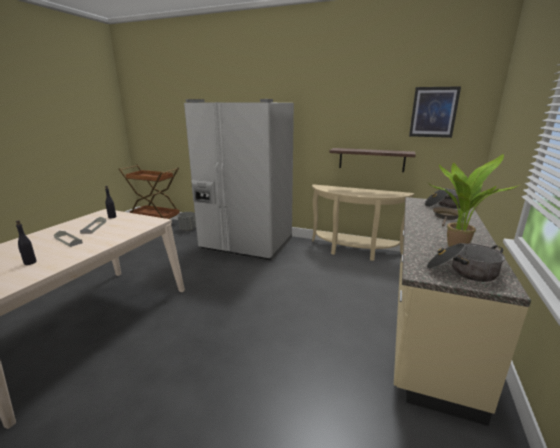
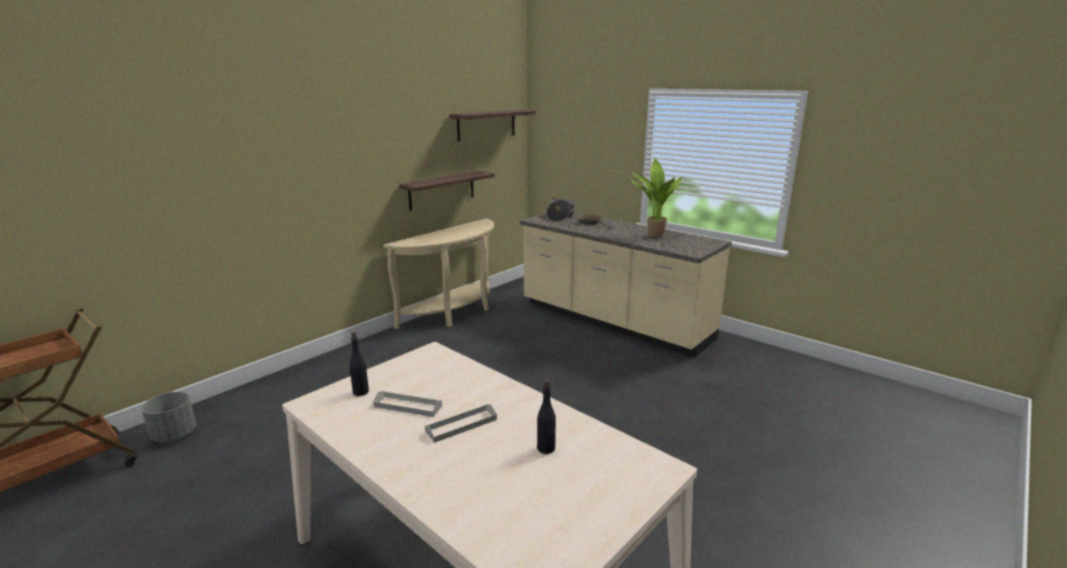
camera: 70 degrees left, 0 degrees up
white fridge [184,99,294,261] -> none
picture [409,86,461,138] -> shelf [449,110,536,141]
cooking pot [426,243,505,282] -> none

